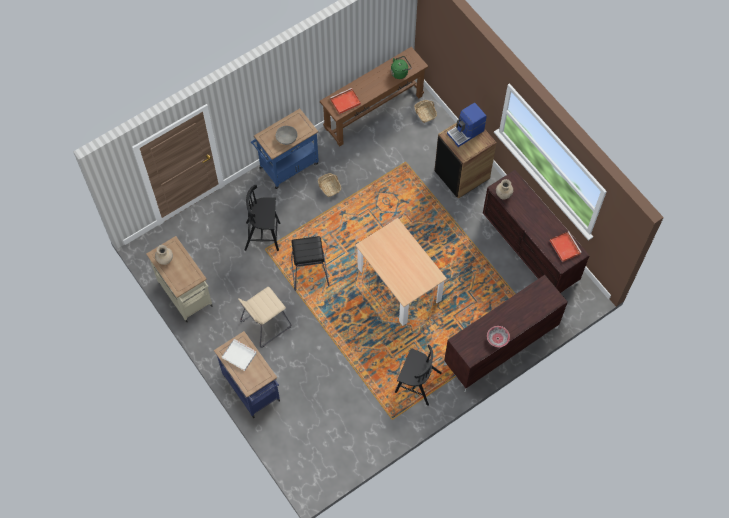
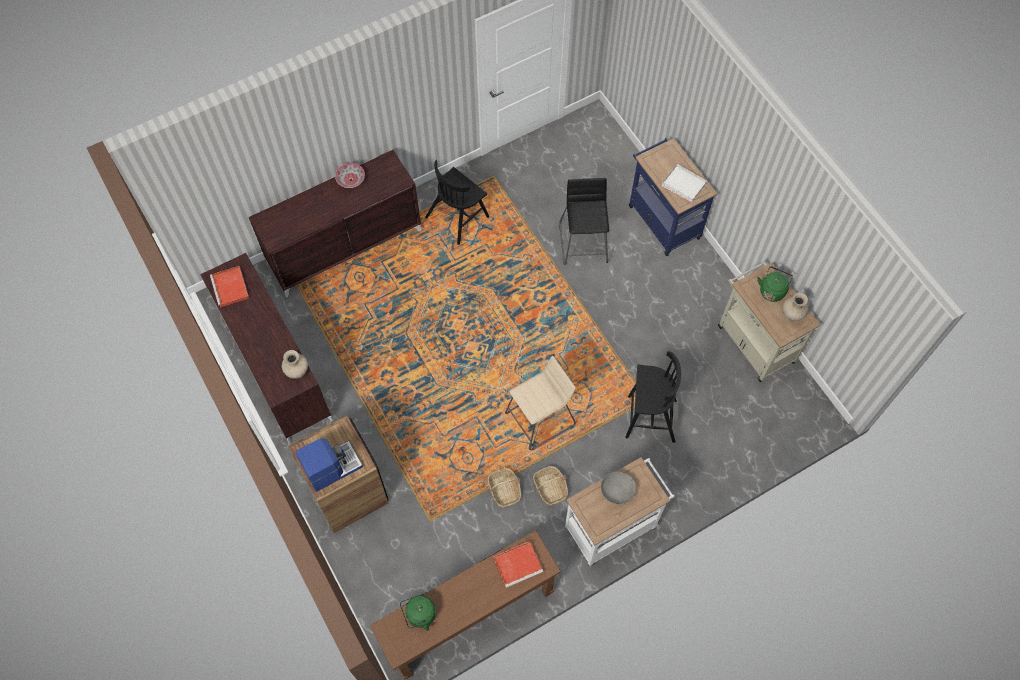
camera: 175 degrees left, 0 degrees up
beige stool [238,287,291,348] -> beige stool moved to [505,356,576,450]
blue cart [251,109,319,189] -> white cart [565,457,675,567]
black stool [291,236,330,291] -> black stool moved to [559,178,609,265]
beige dining table [355,218,447,326] -> none
black chair [395,345,442,406] -> black chair turned 75 degrees counterclockwise [425,160,489,245]
basket [414,100,437,123] -> basket moved to [488,468,521,507]
none -> green kettle [757,266,793,302]

